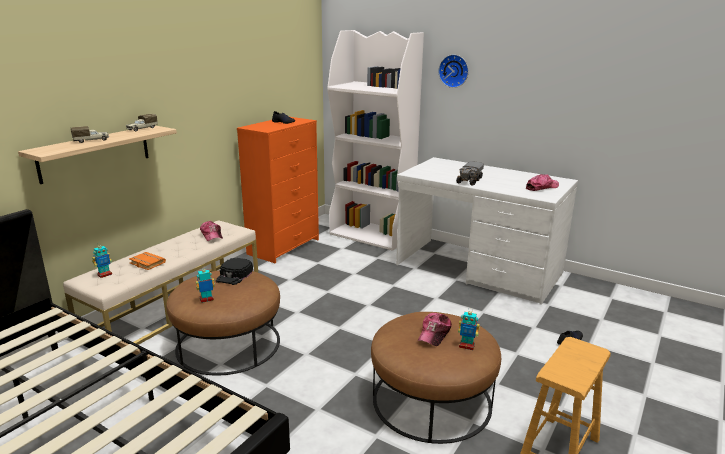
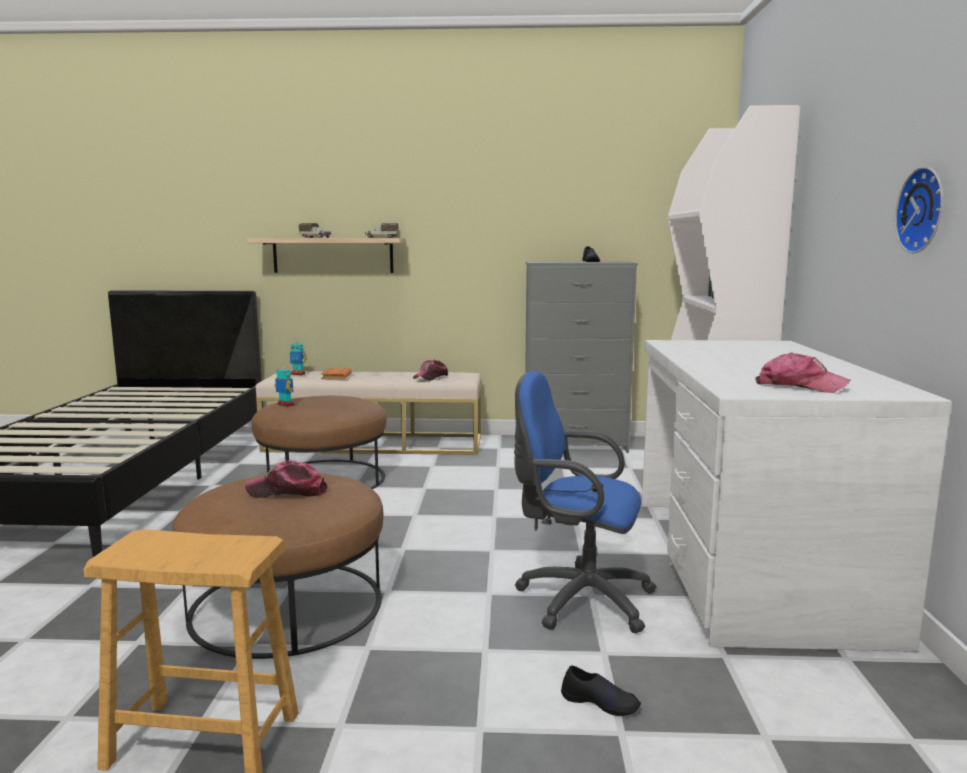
camera: 60 degrees right, 10 degrees down
black cap [216,258,253,285] -> none
orange dresser [237,117,319,263] -> grey dresser [525,261,638,453]
wall clock [438,54,469,88] -> wall clock moved to [895,167,943,253]
toy truck [456,161,484,186] -> none
toy robot [458,308,480,350] -> none
none -> blue office chair [514,371,657,633]

